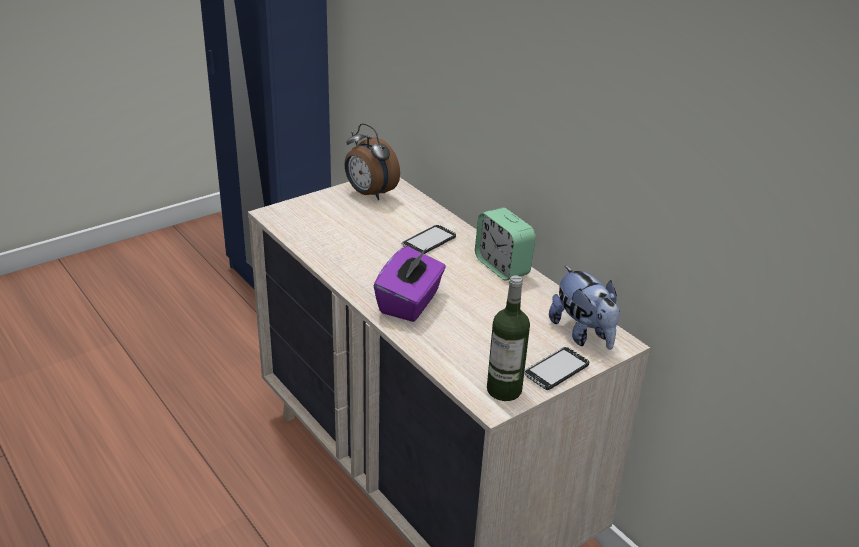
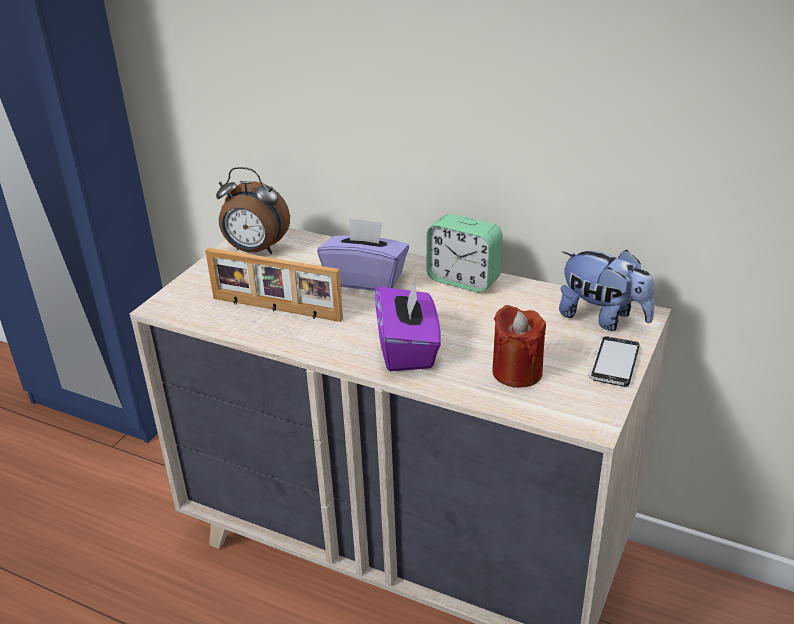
camera: 25 degrees left, 0 degrees up
phone [401,225,456,254] -> purple tissue box [317,217,409,291]
bottle [487,275,530,401] -> none
none -> picture frame [205,248,343,322]
none -> red candle [492,305,546,388]

